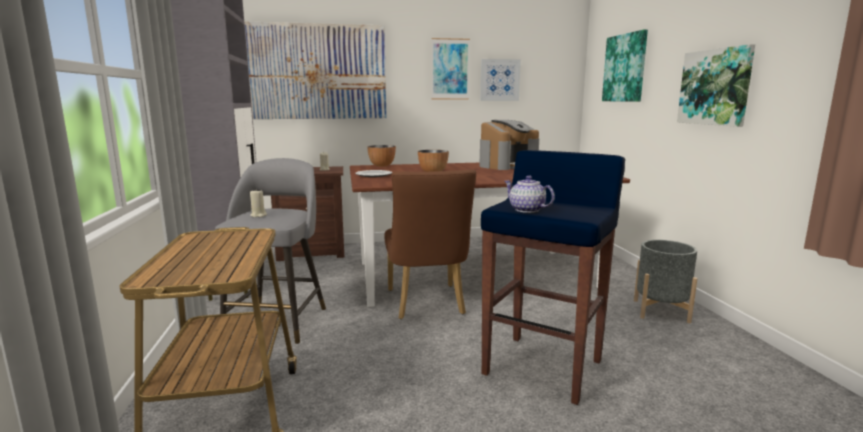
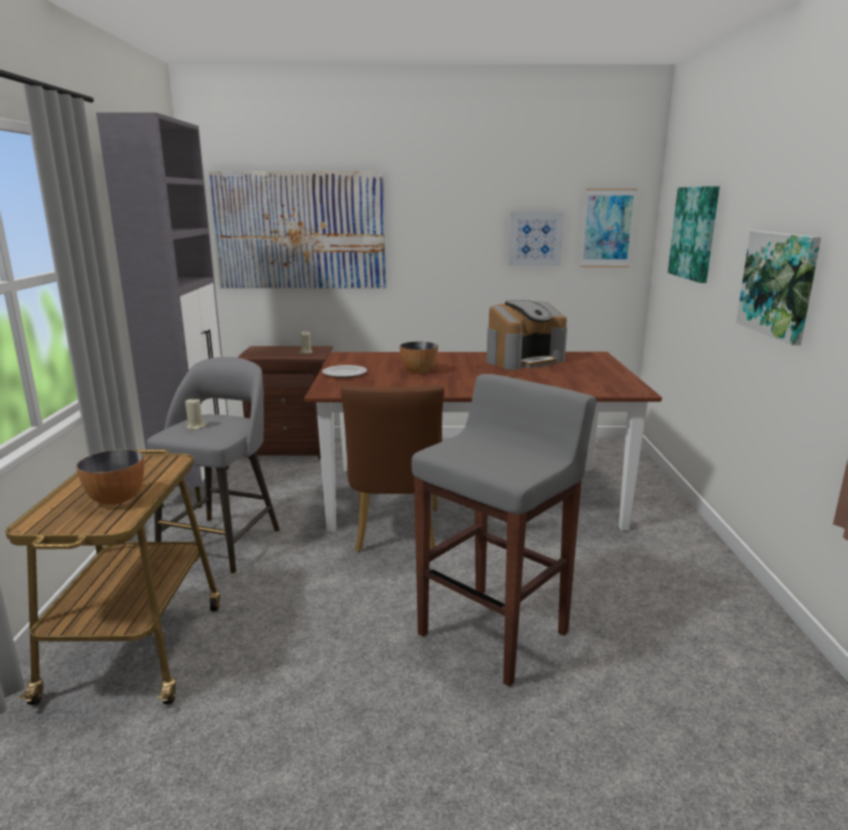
camera: 10 degrees right, 5 degrees up
bowl [367,145,396,167] -> bowl moved to [76,449,144,505]
picture [432,38,470,100] -> picture moved to [580,189,637,267]
blue stool [481,150,625,405] -> grey stool [412,374,597,687]
teapot [504,175,555,213] -> none
grey planter [634,240,698,323] -> none

